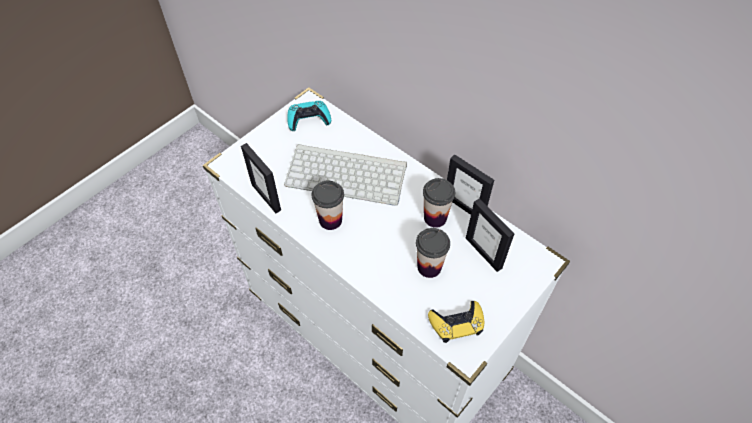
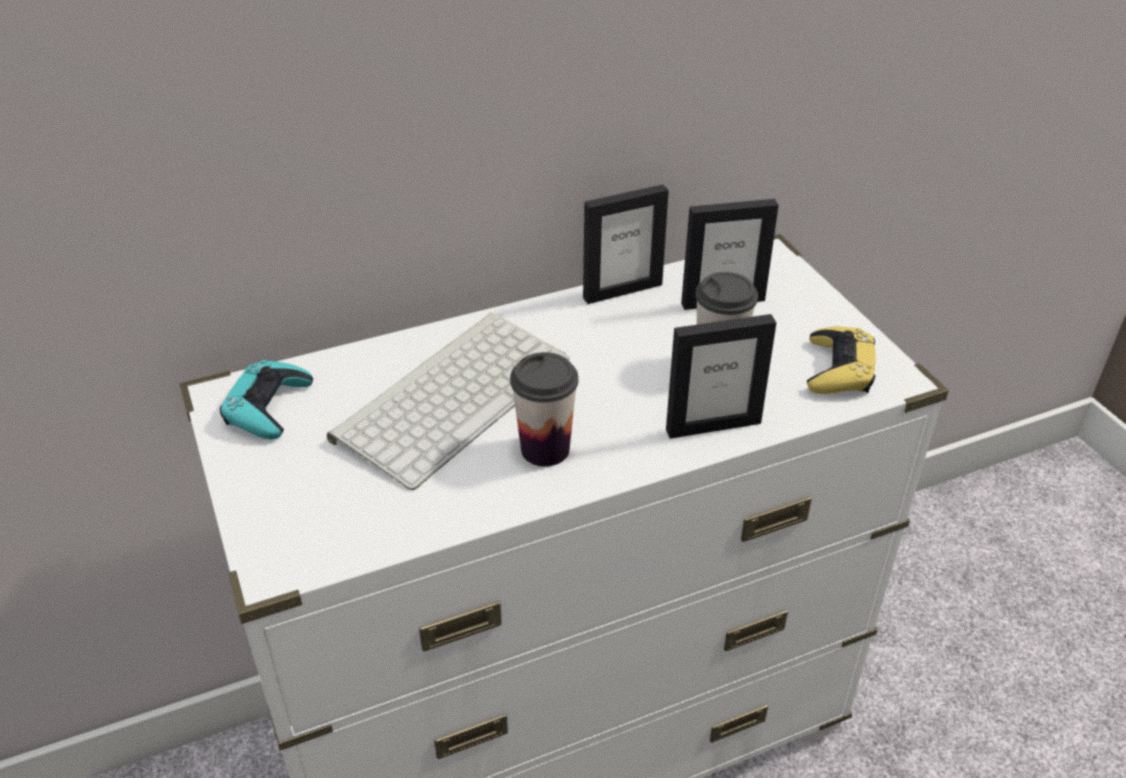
camera: 65 degrees left, 15 degrees down
picture frame [241,143,281,213] -> picture frame moved to [666,314,777,439]
cup [423,178,455,228] -> none

